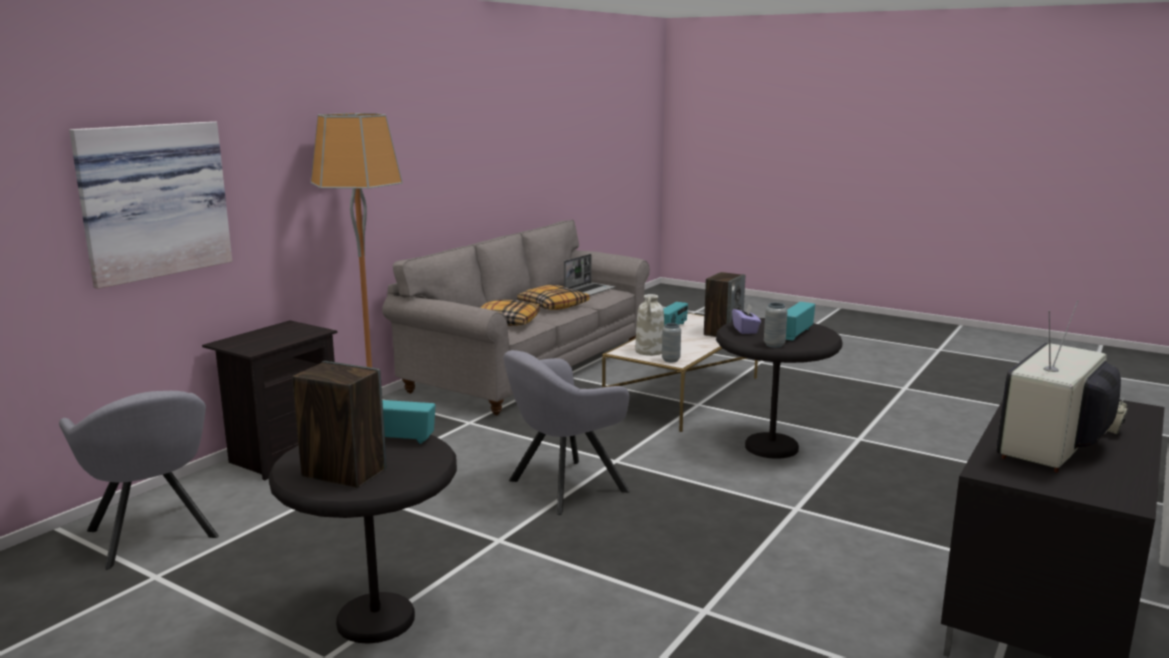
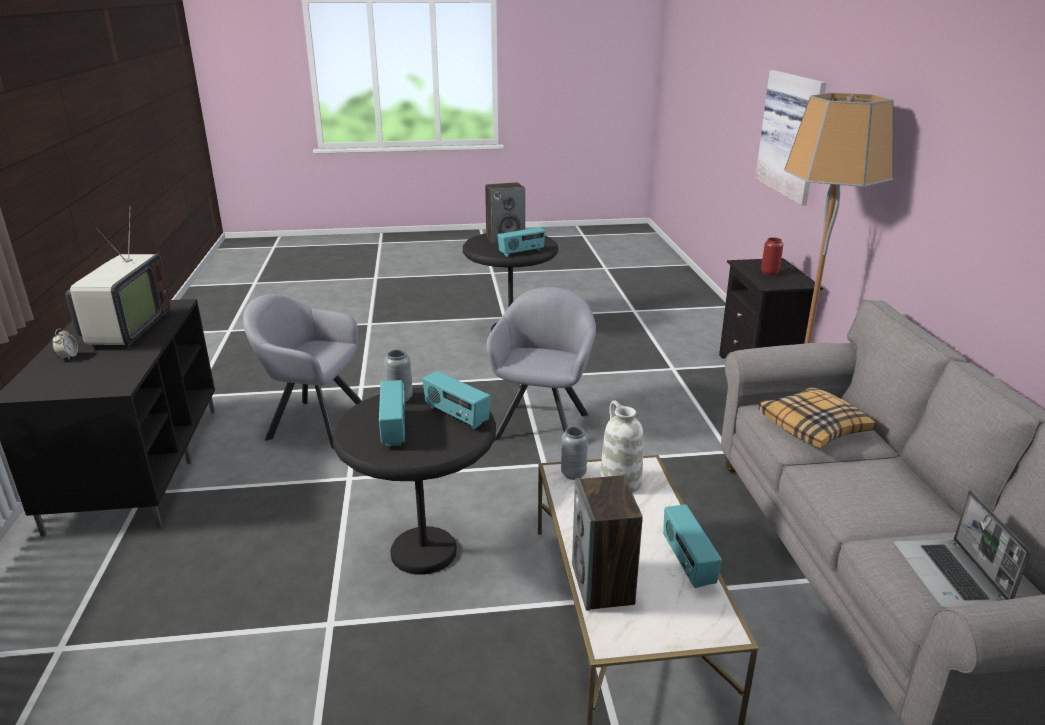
camera: 140 degrees right, 10 degrees up
grey armchair [59,391,219,570] -> grey armchair moved to [243,294,362,449]
pillow [517,285,589,310] -> none
purple tissue box [732,304,761,334] -> radio [422,371,491,429]
none -> red vase [761,238,783,276]

